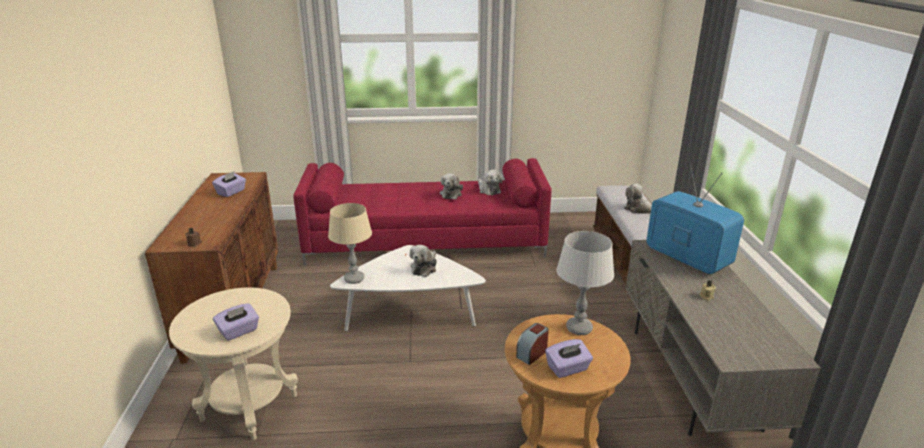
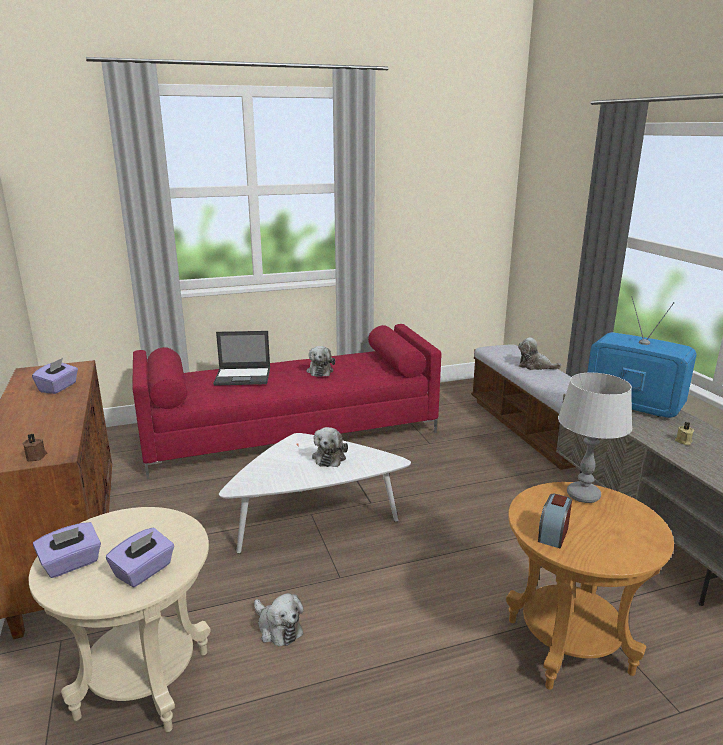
camera: 15 degrees left, 5 degrees down
beige table lamp [328,203,372,284] -> none
plush toy [478,170,502,195] -> plush toy moved to [254,593,304,646]
purple tissue box [545,339,593,378] -> purple tissue box moved to [33,522,101,578]
none -> laptop [213,331,270,386]

